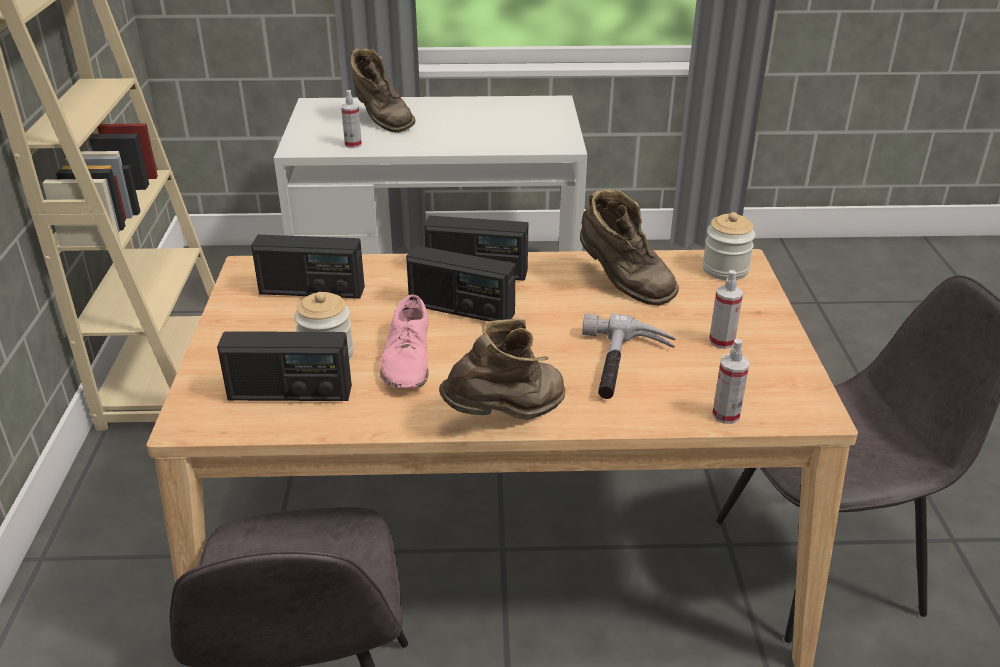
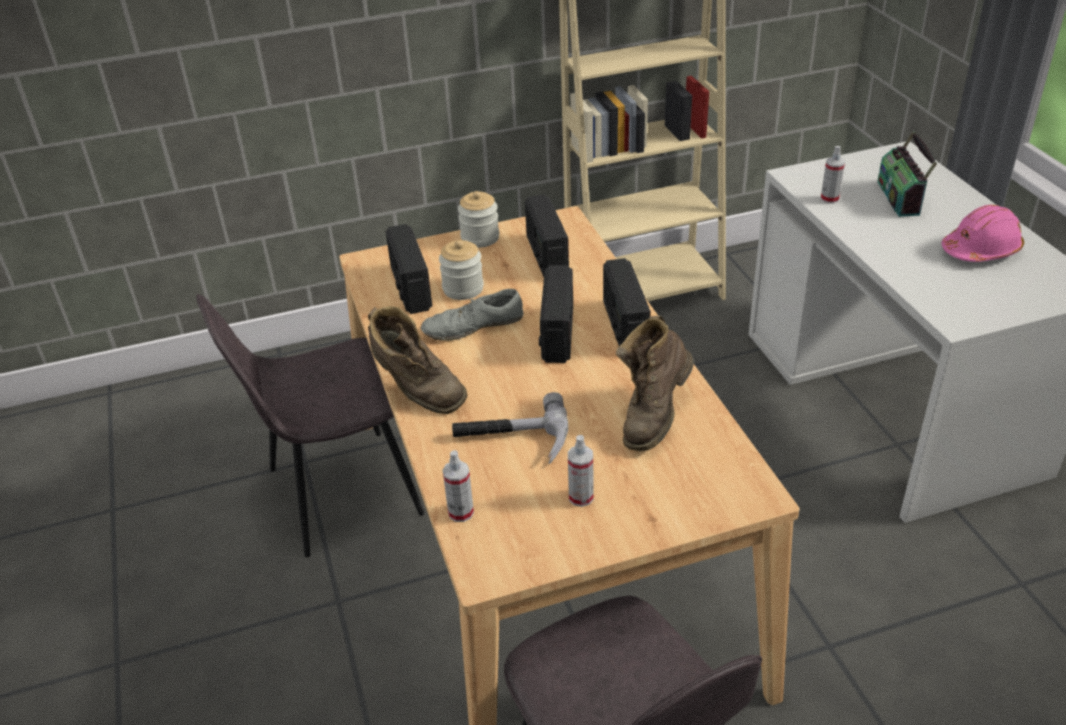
camera: 75 degrees right, 5 degrees up
brown boot [351,48,416,133] -> radio [877,131,937,217]
pink shoe [380,294,429,389] -> grey shoe [421,289,523,341]
jar [703,212,755,280] -> jar moved to [458,191,499,248]
none -> pink hard hat [942,205,1024,262]

